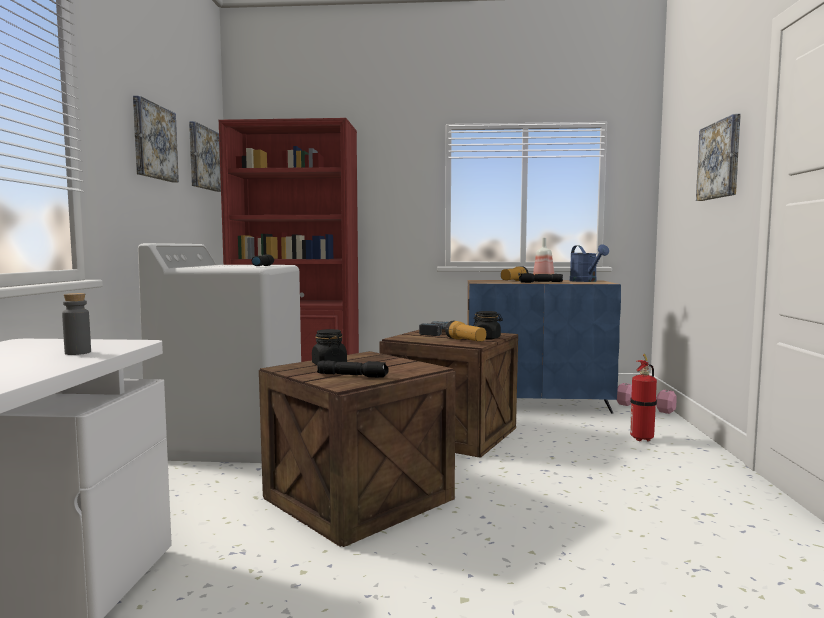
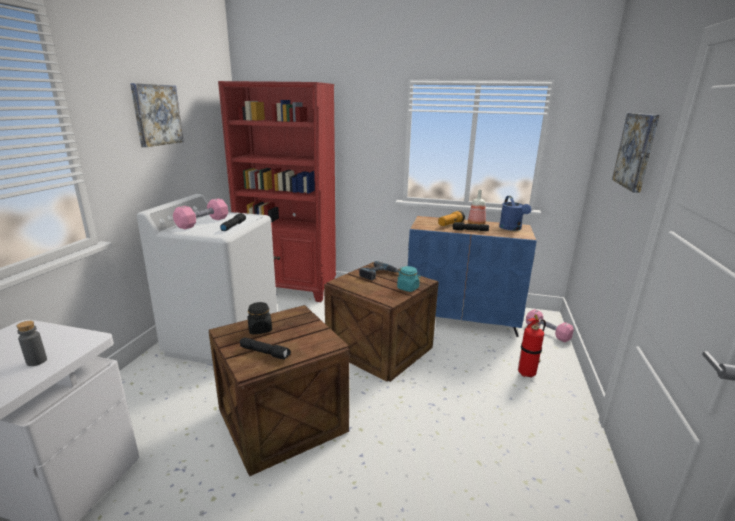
camera: 10 degrees right, 15 degrees up
picture [189,121,221,192] -> none
flashlight [445,321,486,342] -> none
black jar [473,311,503,340] -> turquoise jar [397,266,420,292]
none -> pink dumbbell [173,198,228,229]

